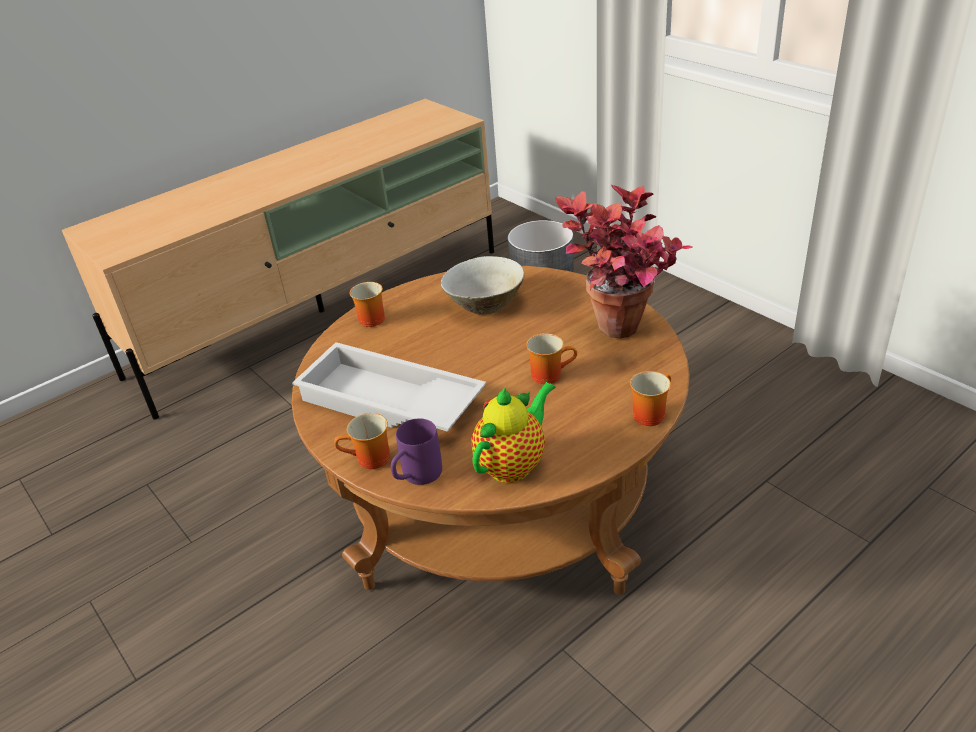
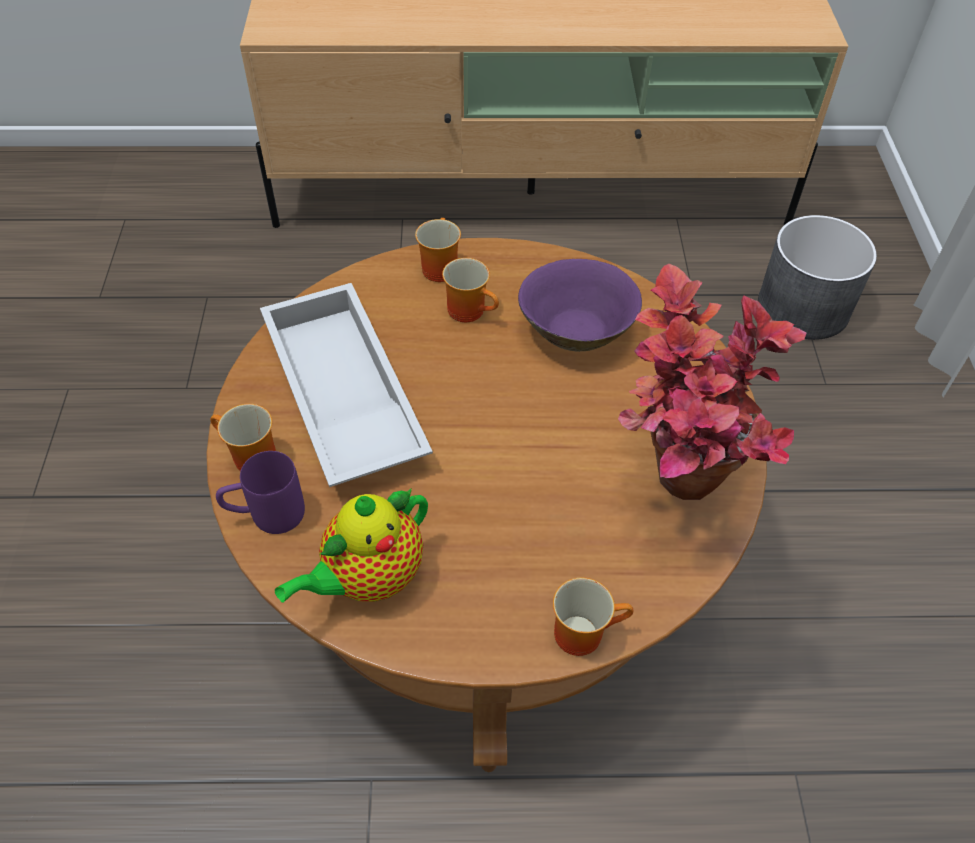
camera: 35 degrees right, 15 degrees up
beige bowl [441,256,524,315] -> purple bowl [518,259,642,352]
teapot [471,382,556,483] -> teapot turned 150 degrees clockwise [275,488,428,603]
mug [526,333,577,384] -> mug moved to [442,258,499,322]

